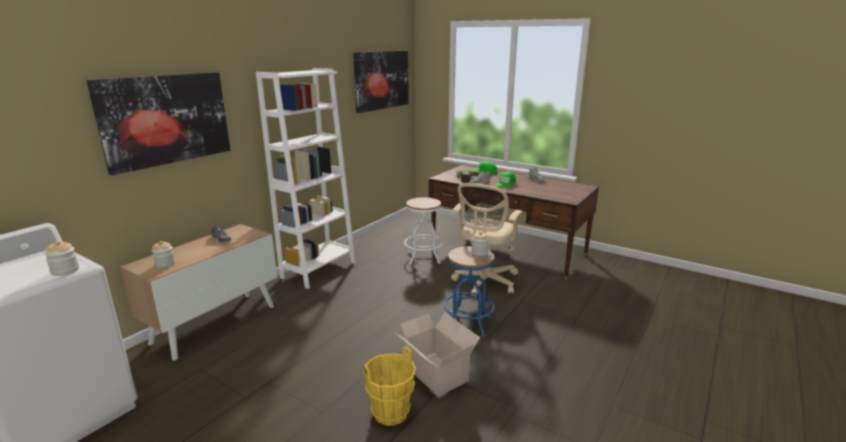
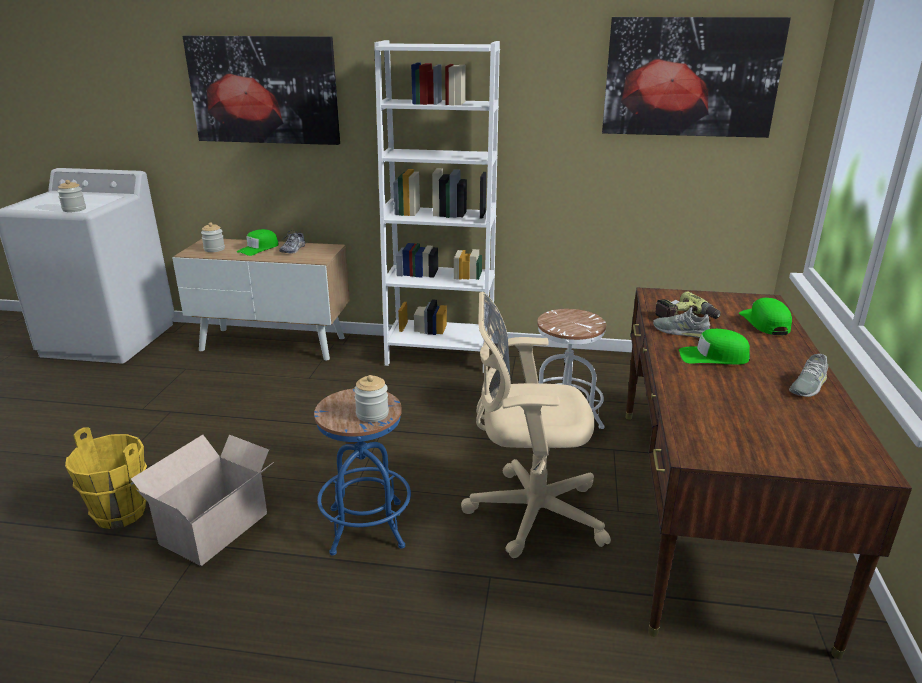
camera: 65 degrees right, 5 degrees up
none -> green cap [237,229,279,256]

